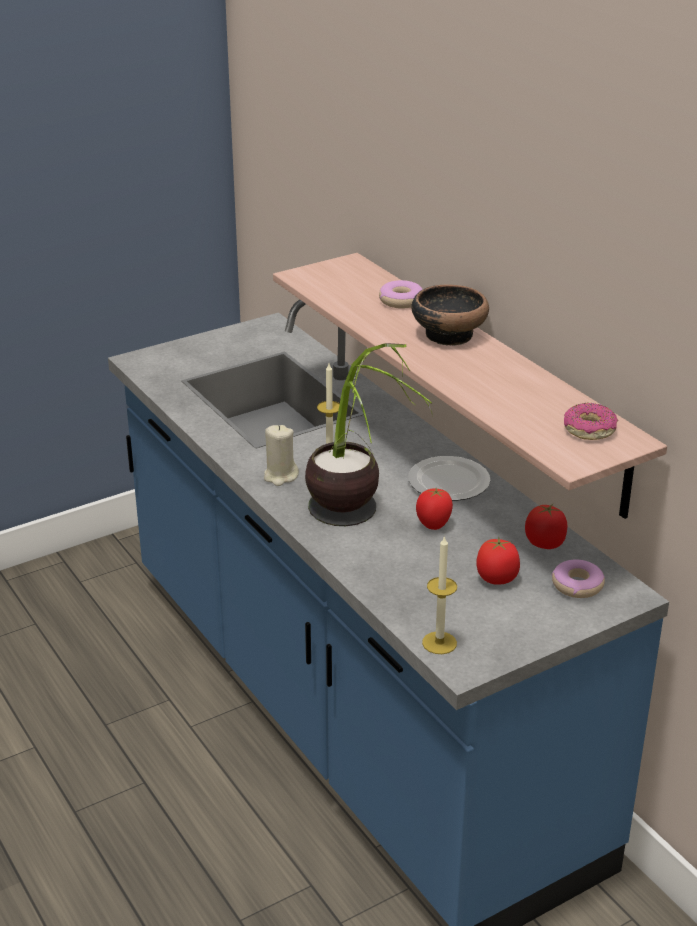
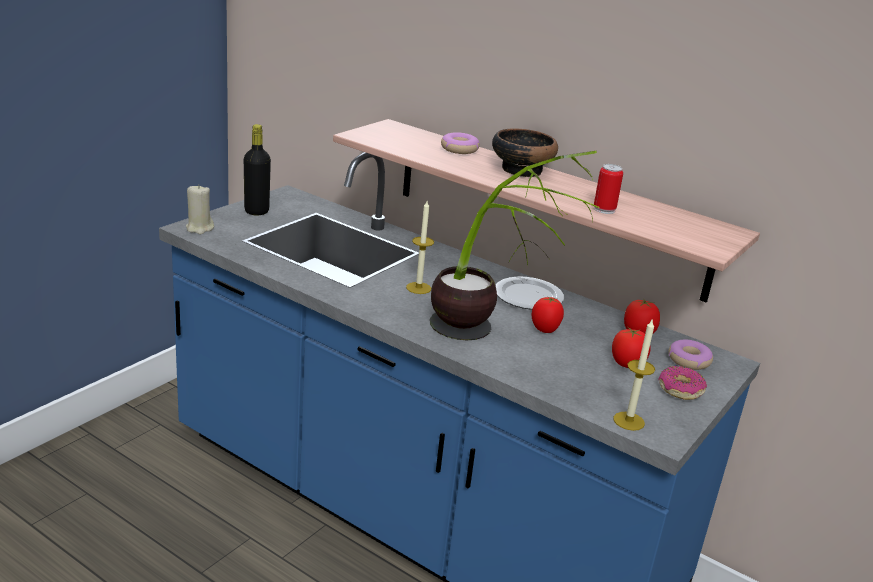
camera: 25 degrees left, 5 degrees down
beige candle [264,425,299,486] -> beige candle moved to [186,184,214,234]
donut [564,403,618,440] -> donut moved to [658,366,707,400]
none -> black bottle [244,124,271,215]
none -> can [594,164,623,214]

